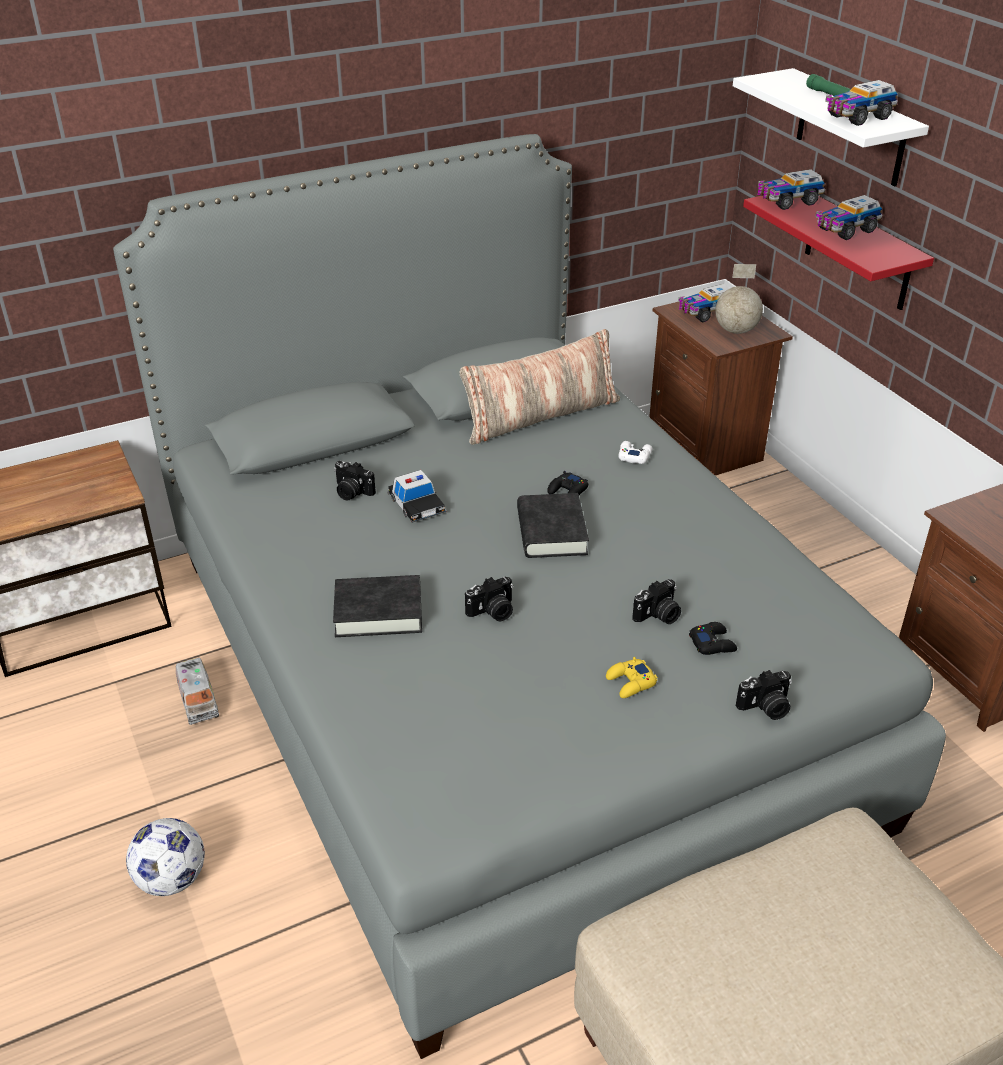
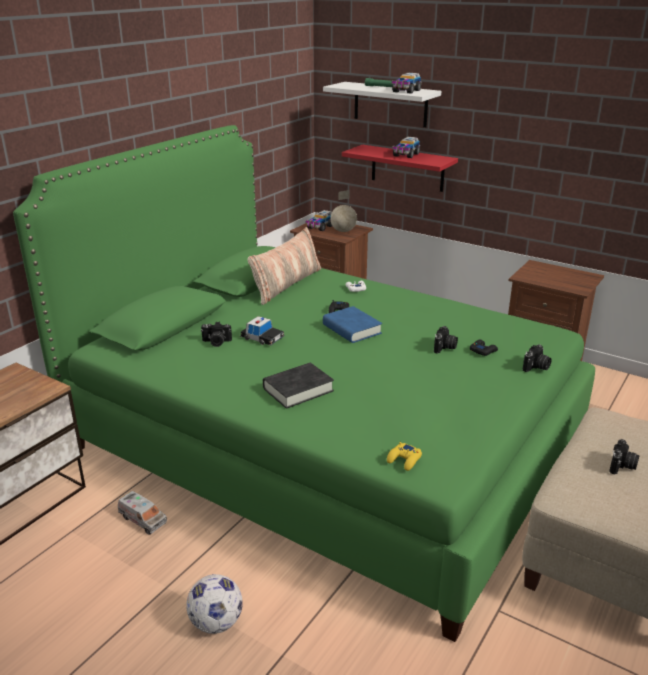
camera: 30 degrees left, 10 degrees down
grey bed [113,134,946,1059] -> green bed [13,125,595,642]
camera [465,577,513,621] -> camera moved to [609,439,640,475]
black book [517,493,589,558] -> blue book [323,306,382,343]
yellow game controller [606,657,657,698] -> yellow game controller moved to [387,442,422,471]
toy truck [758,169,826,210] -> none

